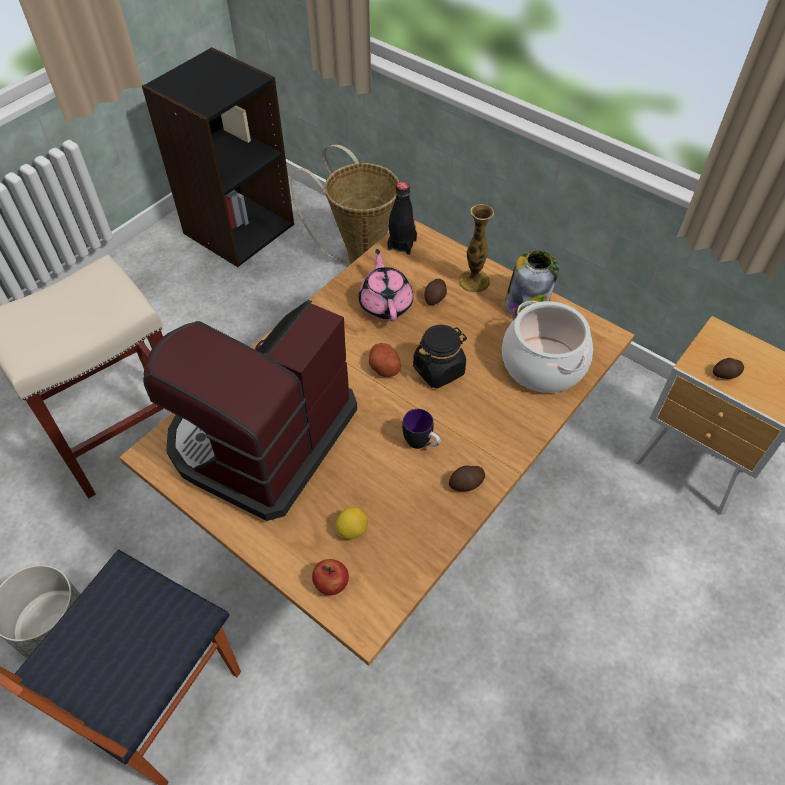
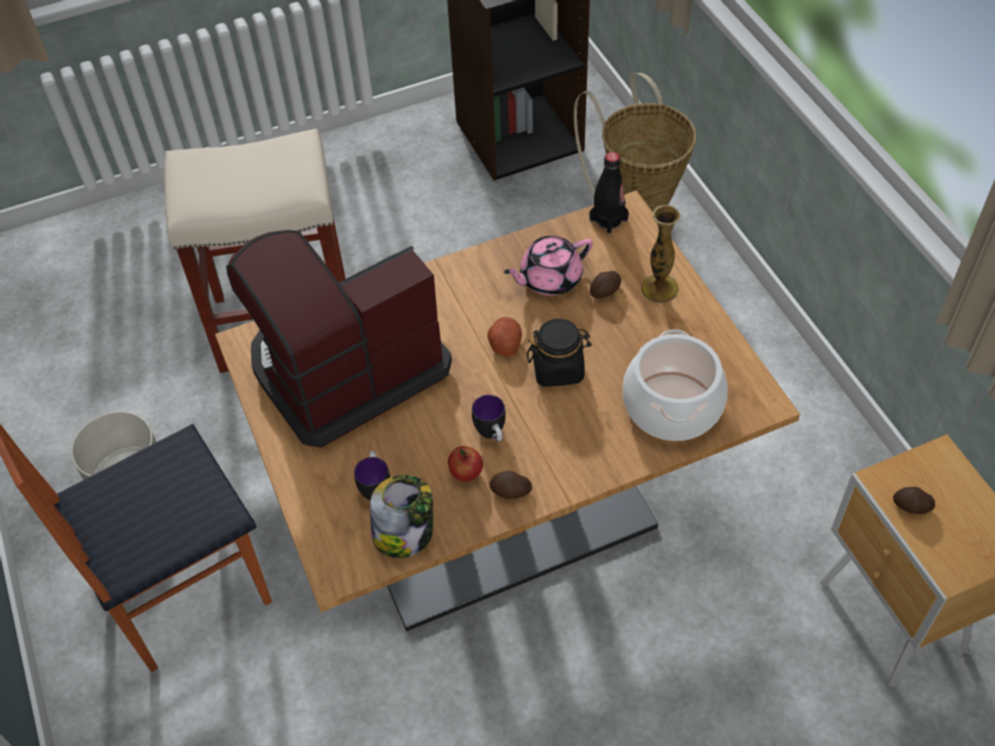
camera: 30 degrees right, 0 degrees up
apple [312,559,349,595] -> apple moved to [448,446,483,482]
lemon [336,507,368,539] -> mug [354,451,390,500]
pink teapot [359,249,413,321] -> pink teapot turned 135 degrees counterclockwise [504,236,593,295]
jar [505,251,559,318] -> jar moved to [370,475,433,558]

